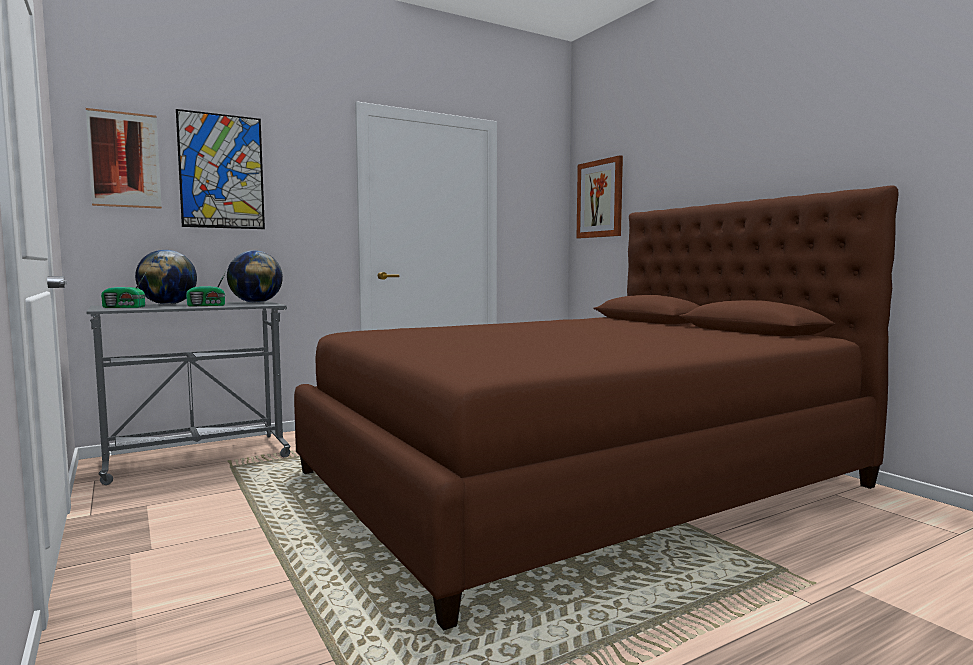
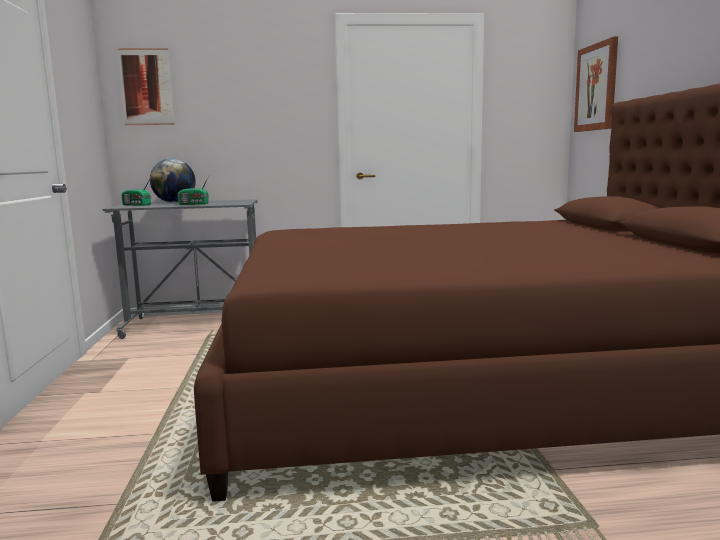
camera: 25 degrees right, 5 degrees up
picture [176,109,265,229] -> none
globe [227,250,283,303] -> none

